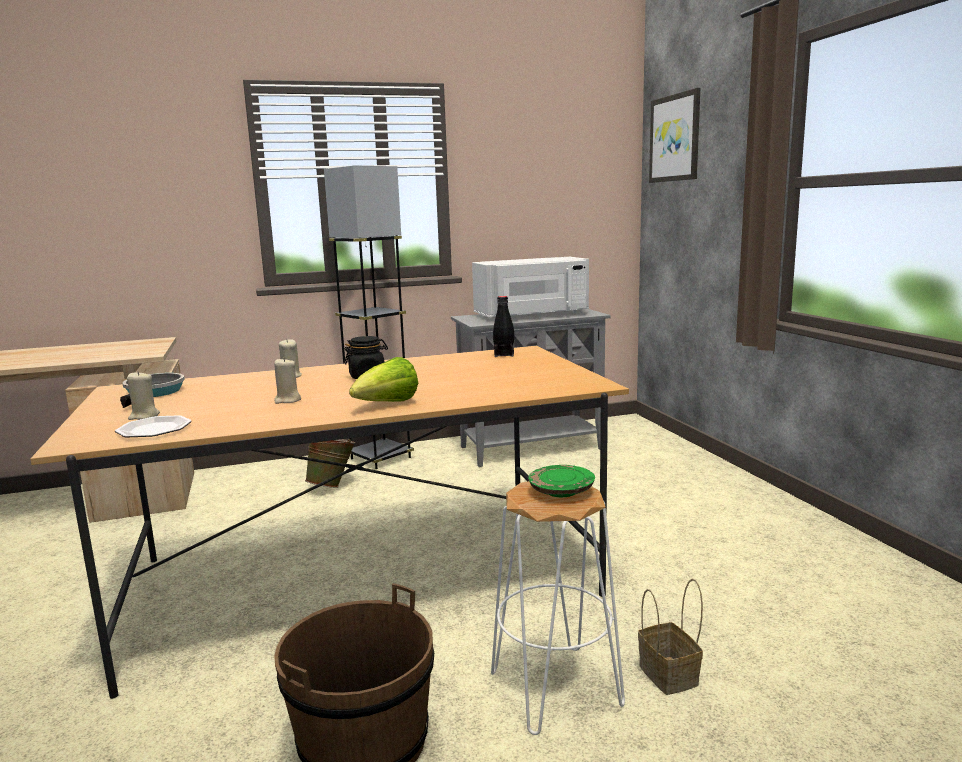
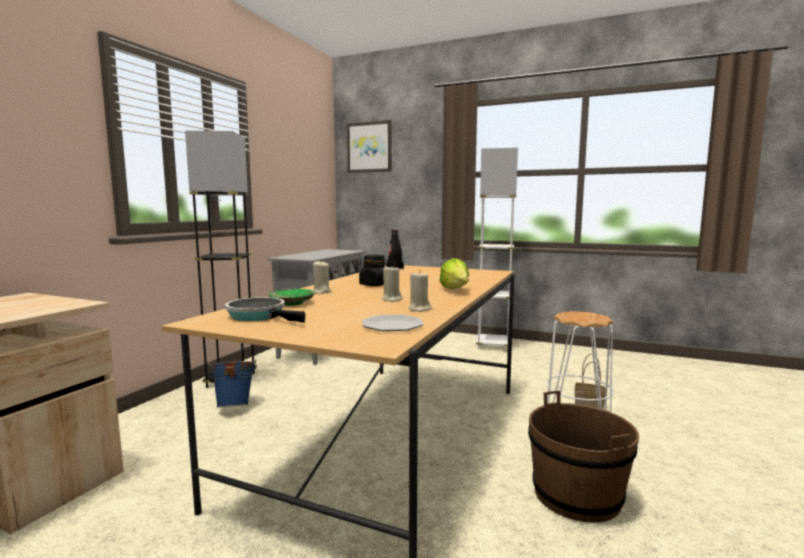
camera: 50 degrees left, 5 degrees down
beige candle [127,371,160,420] -> beige candle moved to [408,271,431,312]
green bucket [305,439,356,488] -> blue bucket [209,359,256,407]
white microwave [472,257,589,317] -> none
green plate [528,465,595,497] -> green plate moved to [269,289,314,306]
none -> white floor lamp [476,148,518,351]

